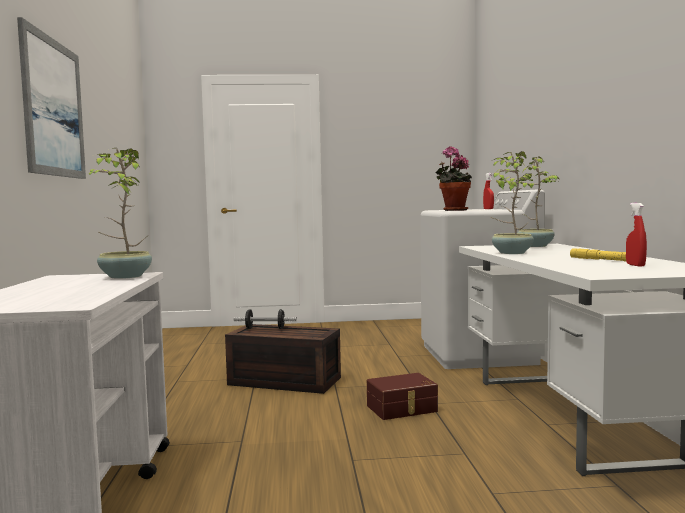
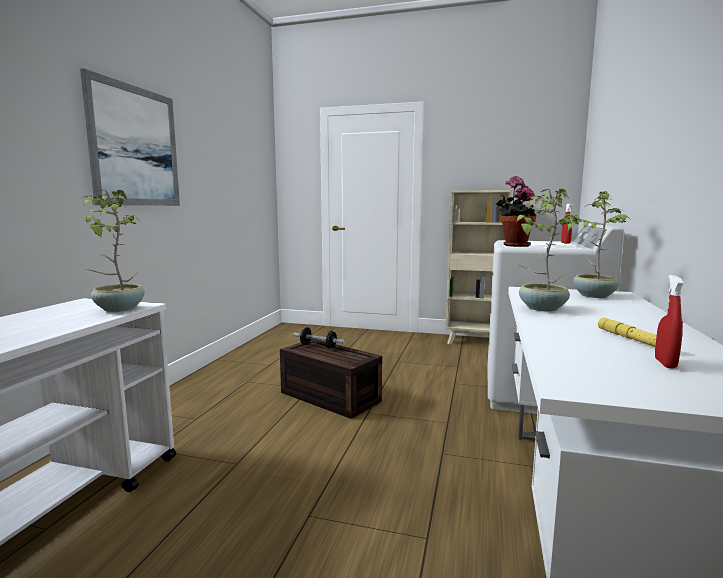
camera: 20 degrees right, 5 degrees up
brown storage box [367,373,438,420] -> none
none -> beige bookcase [445,190,512,345]

